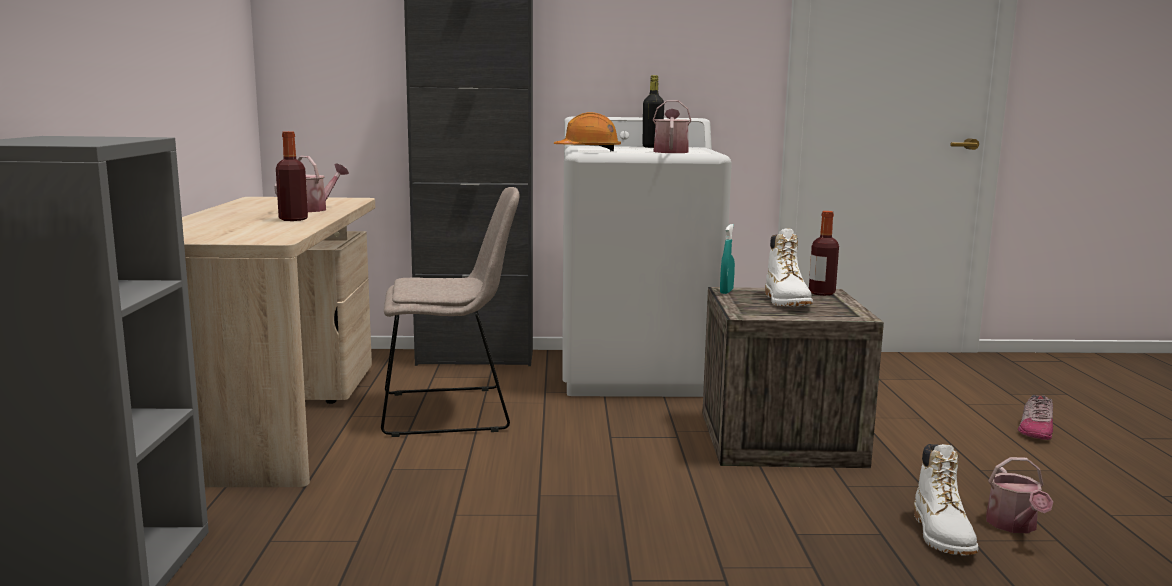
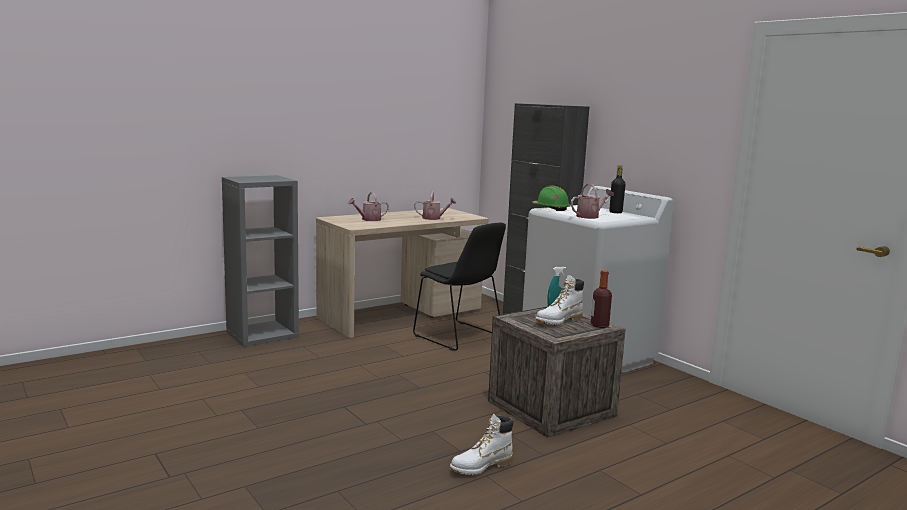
camera: 55 degrees right, 0 degrees up
bottle [276,131,308,221] -> none
beige chair [381,187,520,437] -> black chair [413,223,506,351]
orange hard hat [554,112,621,152] -> green hard hat [532,186,571,211]
watering can [986,457,1053,533] -> watering can moved to [348,192,389,221]
shoe [1018,395,1053,440] -> none

